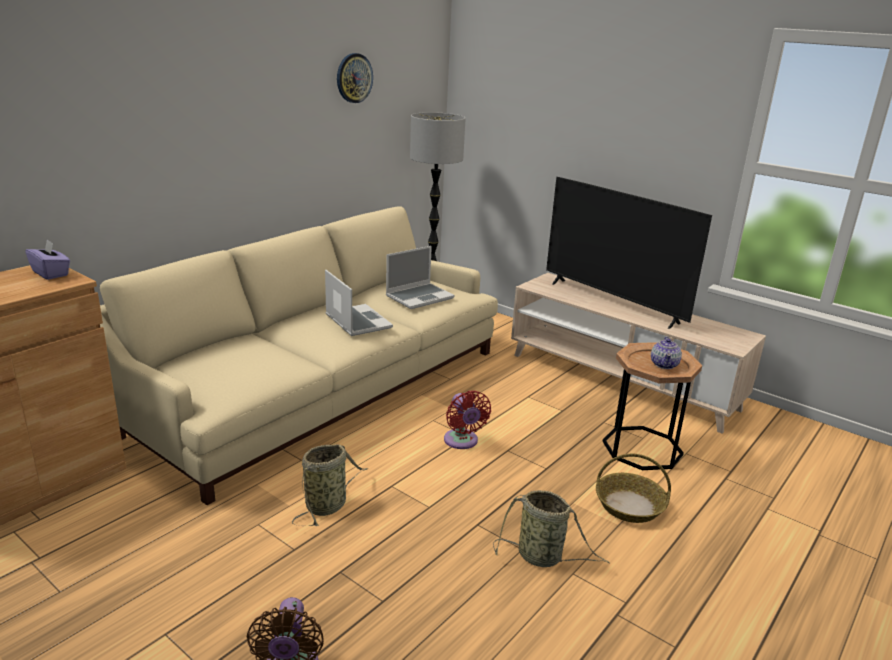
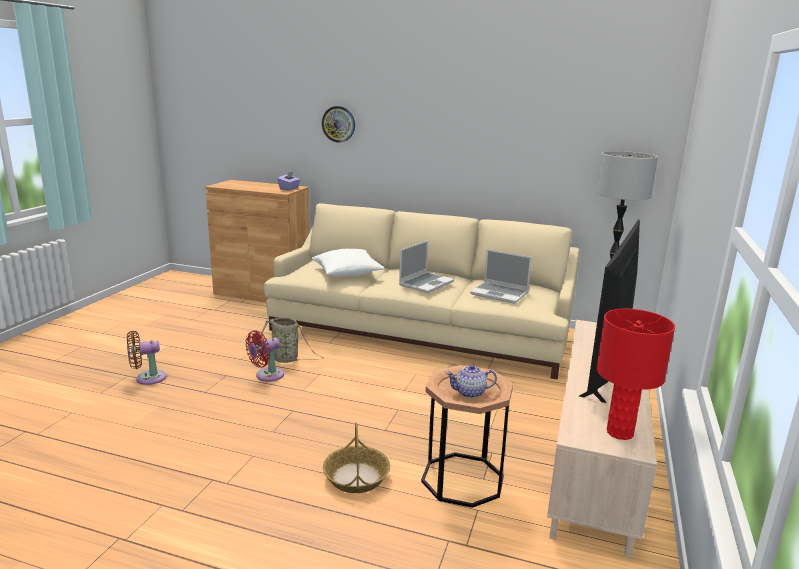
camera: 70 degrees right, 5 degrees down
wall clock [337,53,373,103] -> wall clock moved to [322,106,355,143]
red fan [444,391,491,449] -> red fan moved to [245,330,284,382]
basket [493,490,610,567] -> none
none -> white pillow [312,249,385,276]
none -> red table lamp [596,309,675,440]

